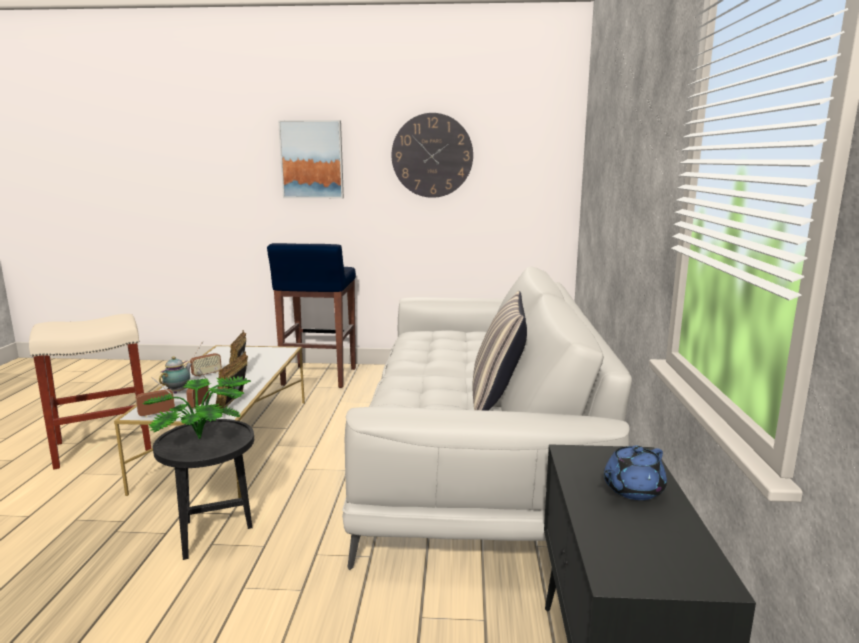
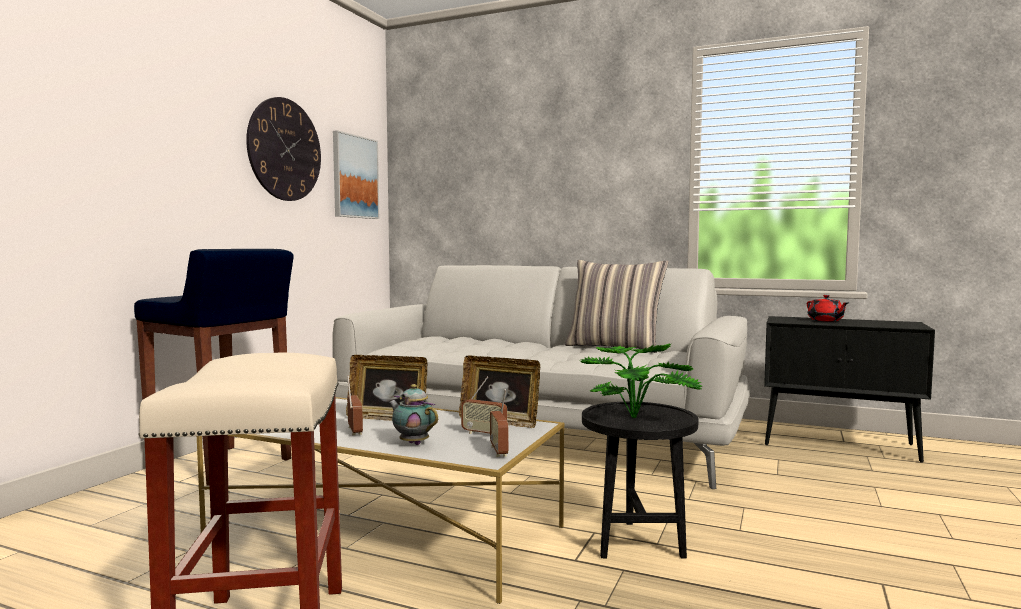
camera: 70 degrees left, 10 degrees down
picture [278,120,344,198] -> picture moved to [333,130,379,219]
blue teapot [604,445,667,500] -> red teapot [807,295,848,321]

